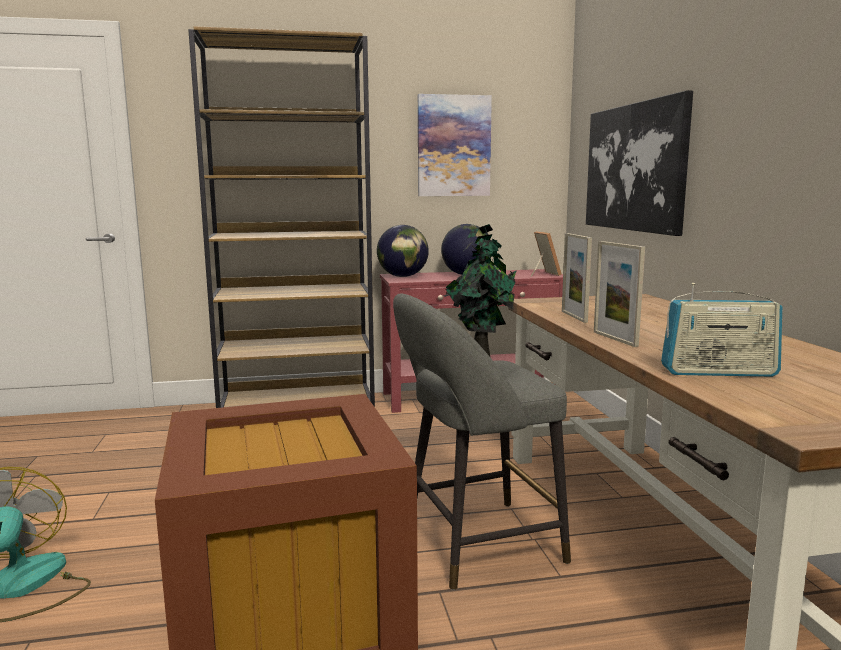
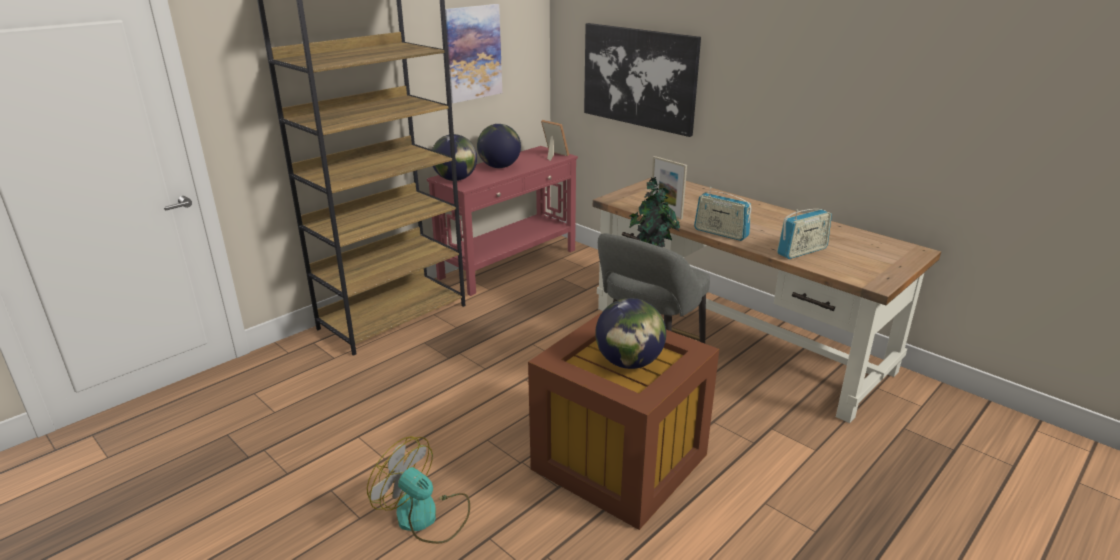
camera: 35 degrees left, 15 degrees up
picture frame [594,241,645,347] -> radio [694,187,752,241]
none -> globe [595,298,666,369]

